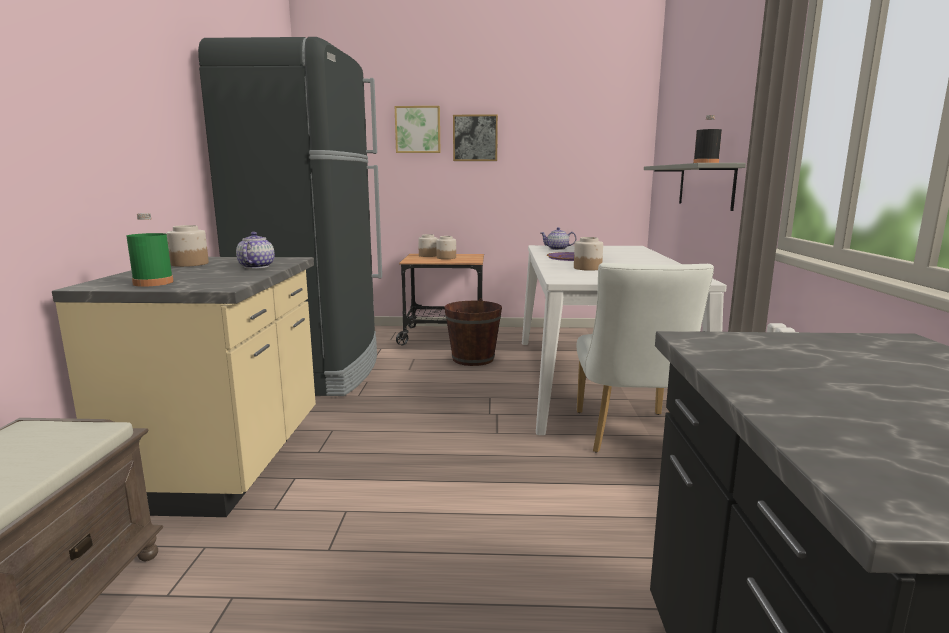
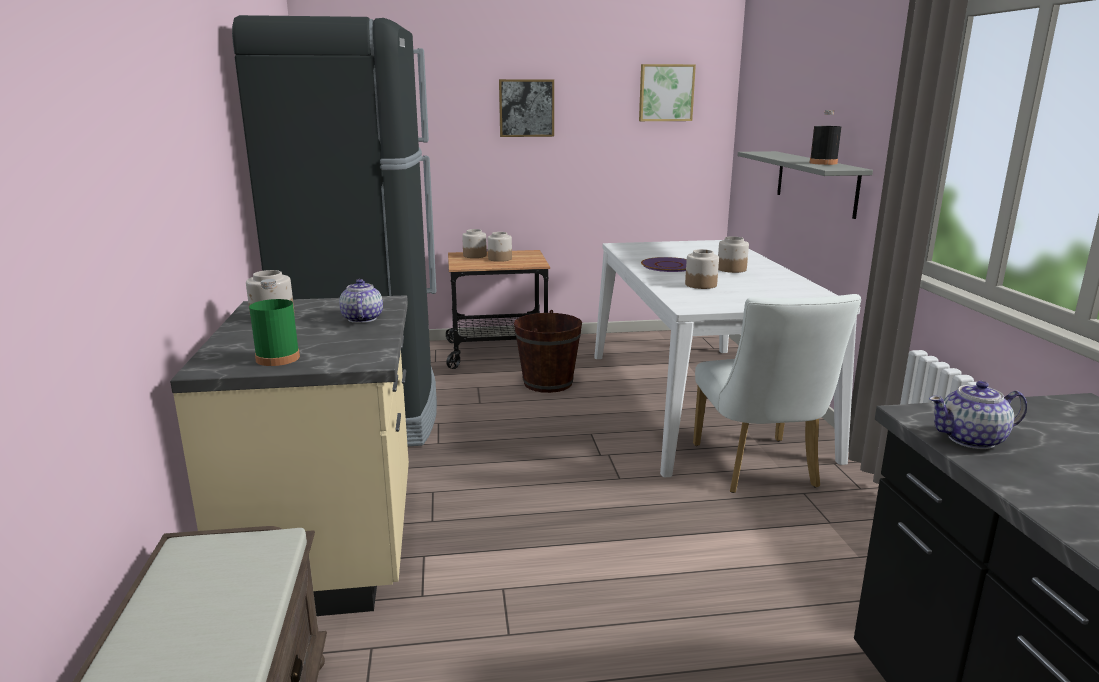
camera: 10 degrees left, 5 degrees up
picture [395,106,440,153] -> picture moved to [639,64,696,121]
teapot [541,227,577,250] -> teapot moved to [929,381,1027,449]
none -> jar [718,236,749,273]

